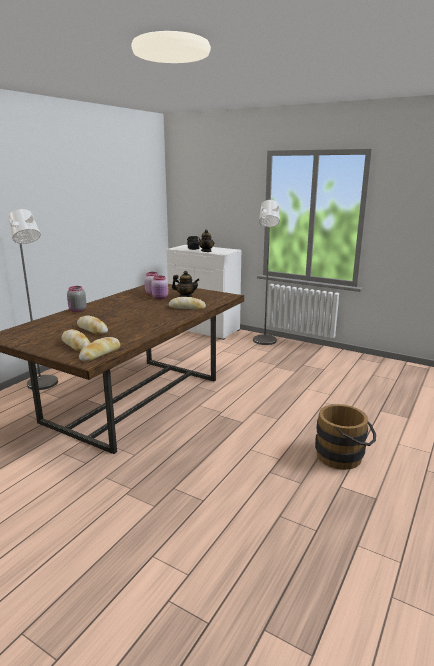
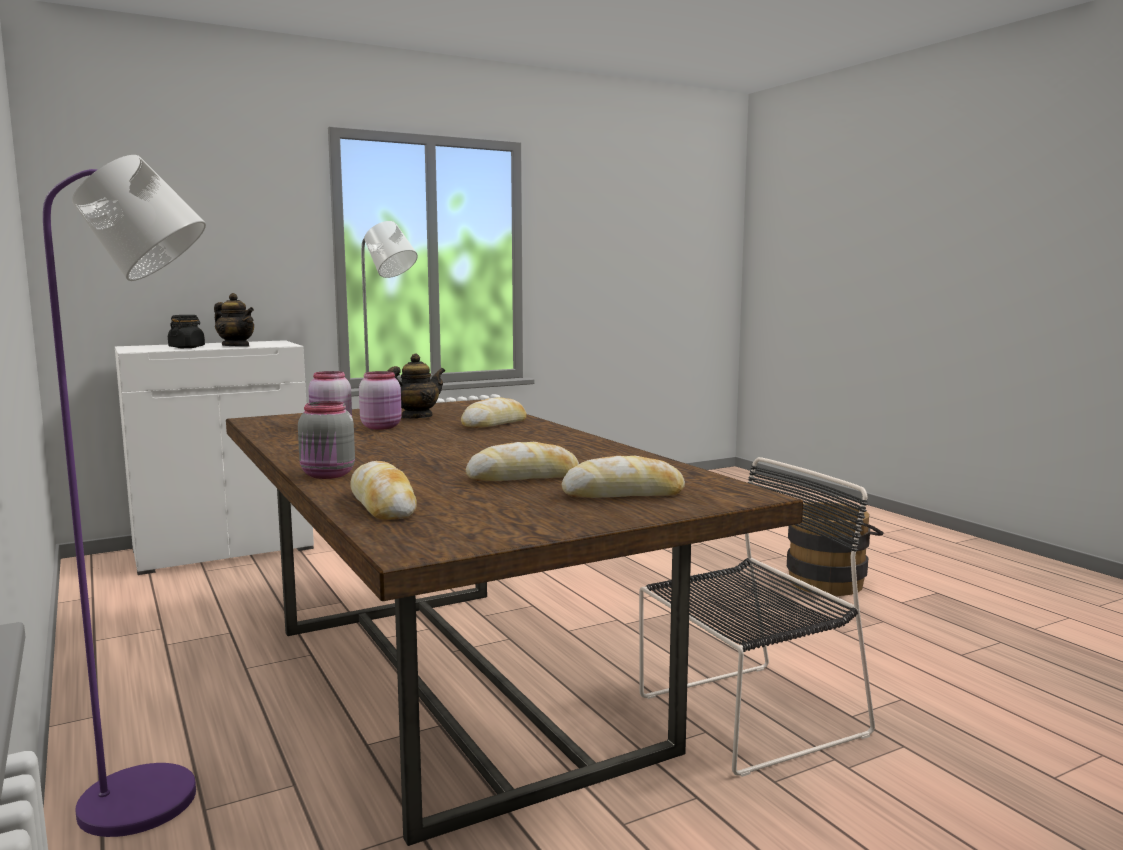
camera: 60 degrees left, 10 degrees down
grey floor lamp [9,209,58,390] -> purple floor lamp [43,155,206,837]
bread [79,337,120,362] -> bread moved to [350,461,417,520]
none -> black chair [639,457,875,777]

